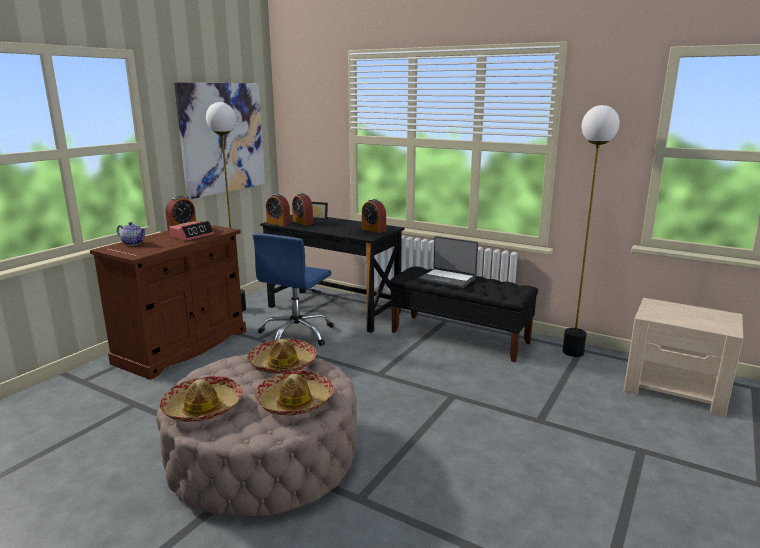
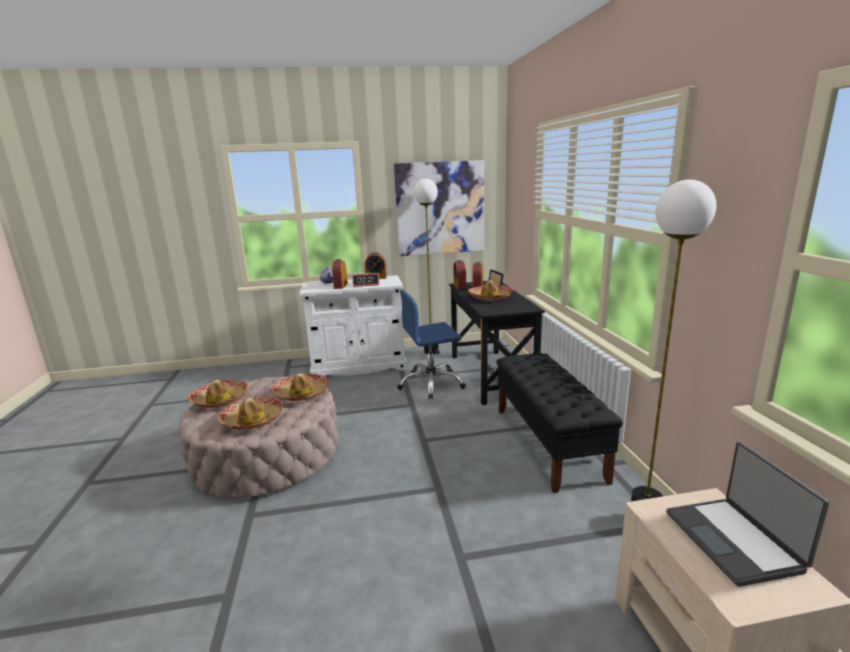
camera: 50 degrees right, 0 degrees up
brown cabinet [90,225,246,380] -> white cabinet [299,275,407,376]
alarm clock [362,199,386,233] -> alarm clock moved to [332,259,348,289]
laptop [418,236,478,289] -> laptop moved to [666,441,830,587]
none -> hat [468,281,513,301]

